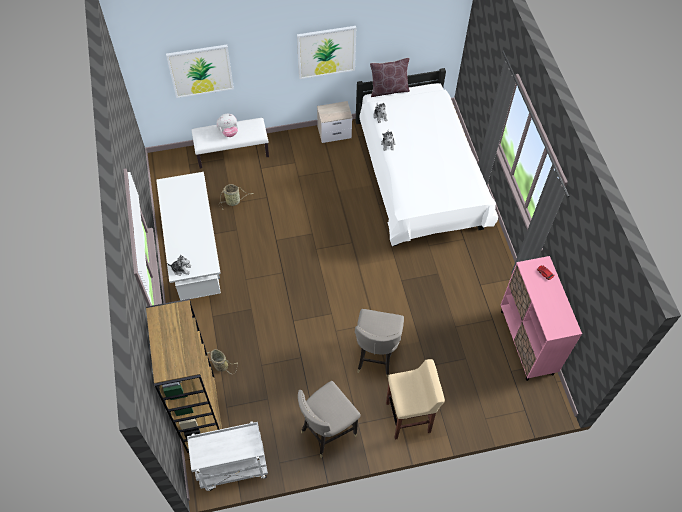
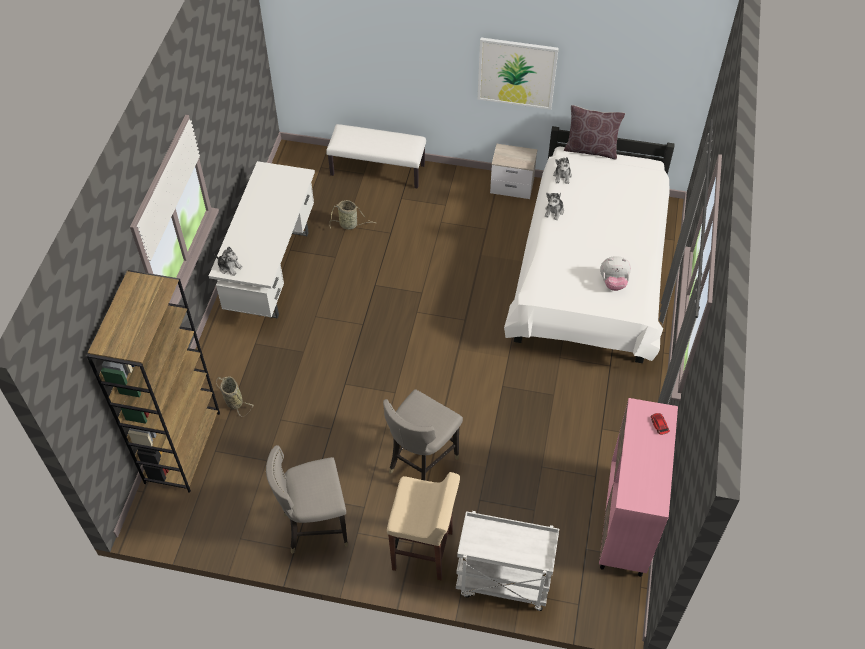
camera: 25 degrees right, 5 degrees down
picture [166,45,234,98] -> none
white cart [187,421,268,491] -> white cart moved to [456,511,559,611]
plush toy [216,114,238,137] -> plush toy moved to [600,256,631,291]

